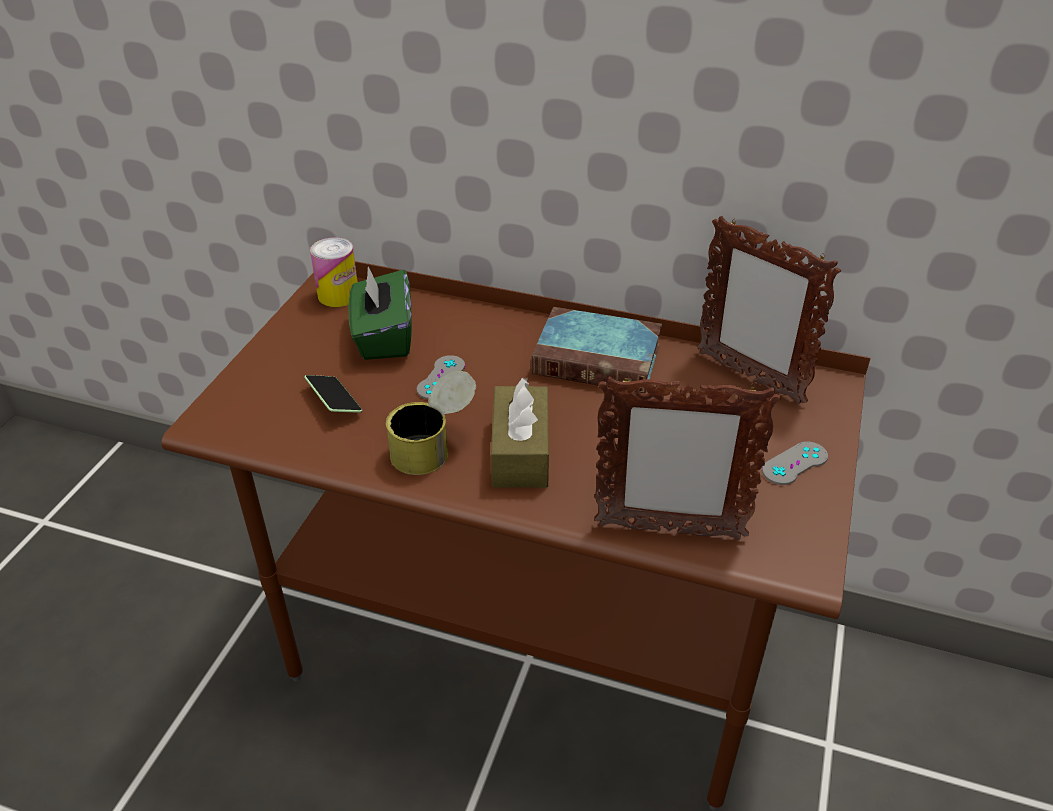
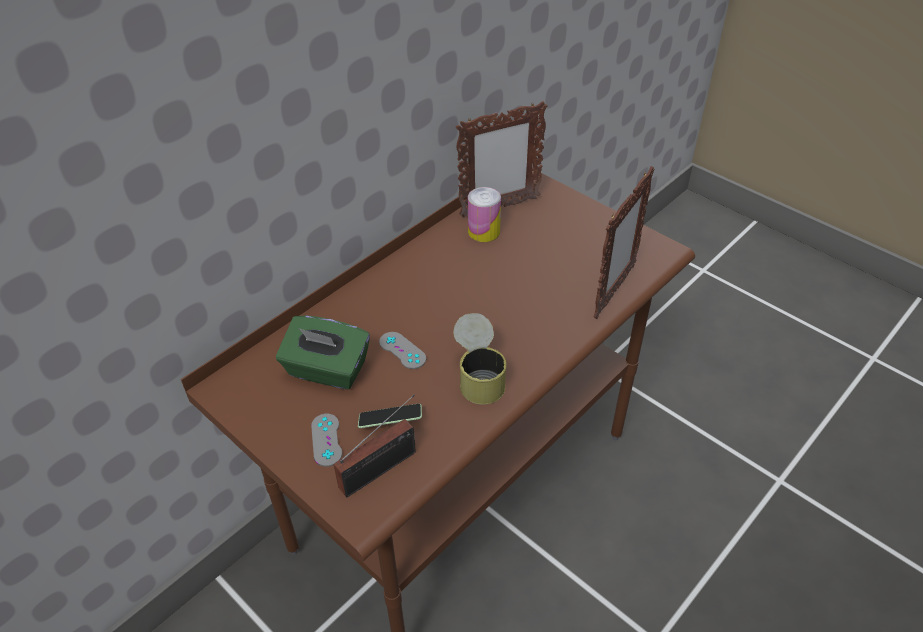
camera: 65 degrees left, 5 degrees up
can [310,237,358,307] -> can moved to [468,187,501,242]
brown tissue box [491,378,549,488] -> none
book [531,307,662,394] -> none
grey game controller [762,441,828,485] -> grey game controller moved to [311,413,342,467]
none -> radio [334,394,416,497]

